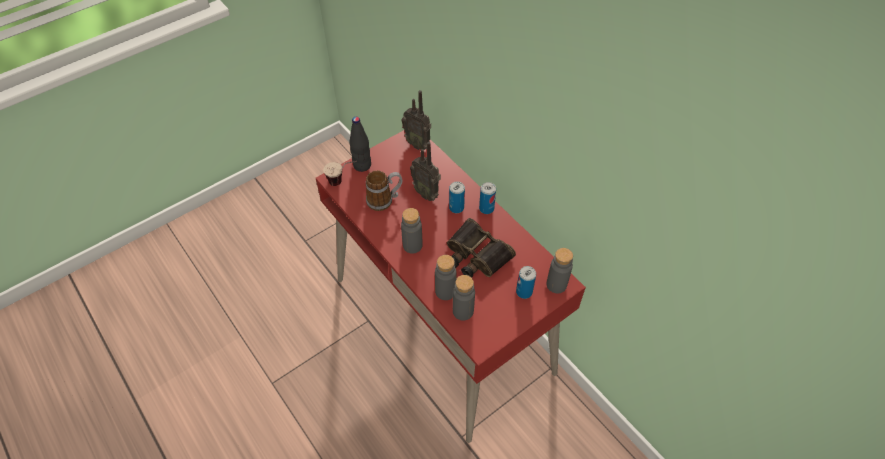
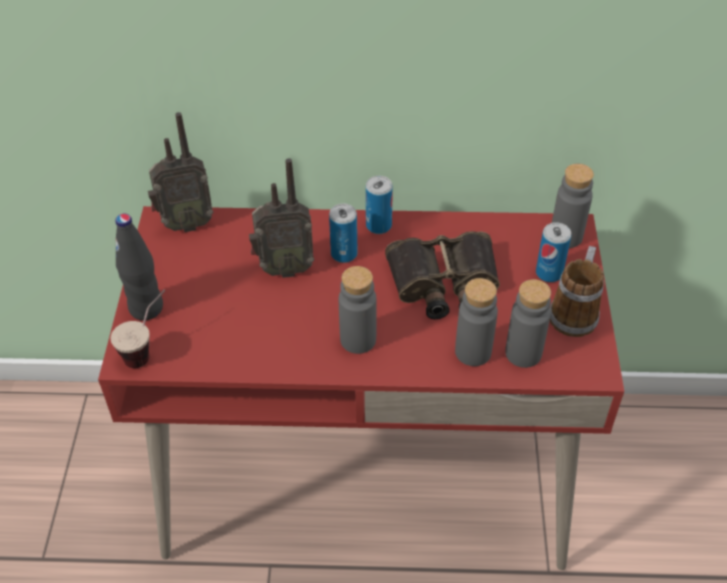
camera: 50 degrees left, 5 degrees down
mug [366,170,402,211] -> mug moved to [550,246,604,337]

